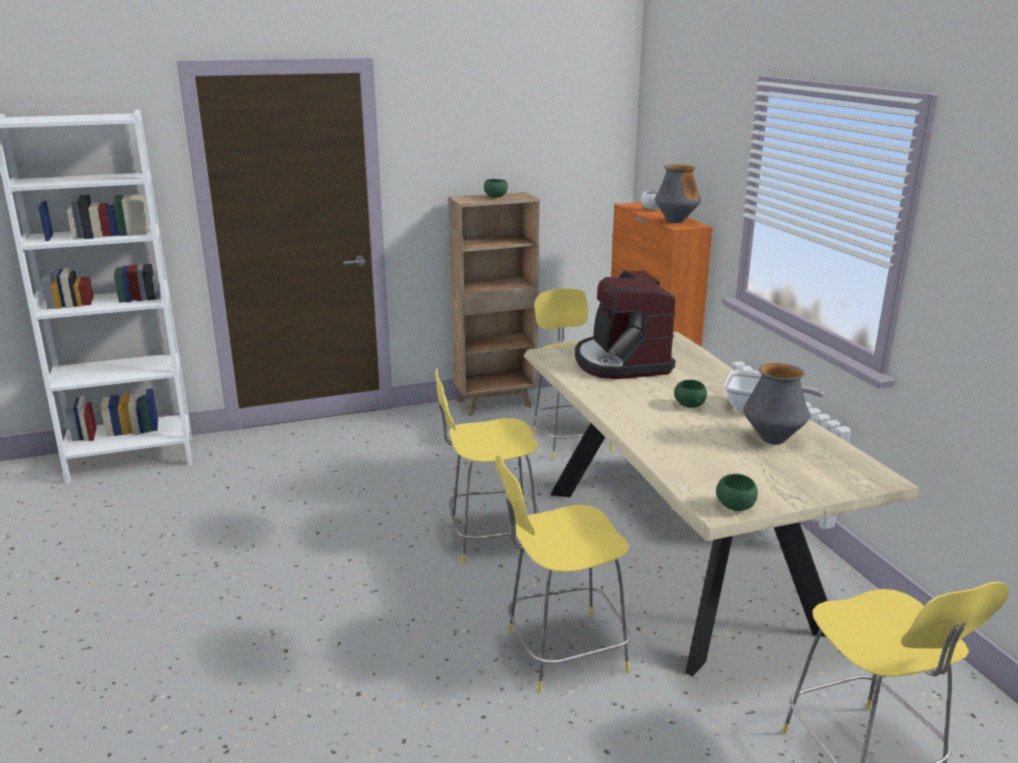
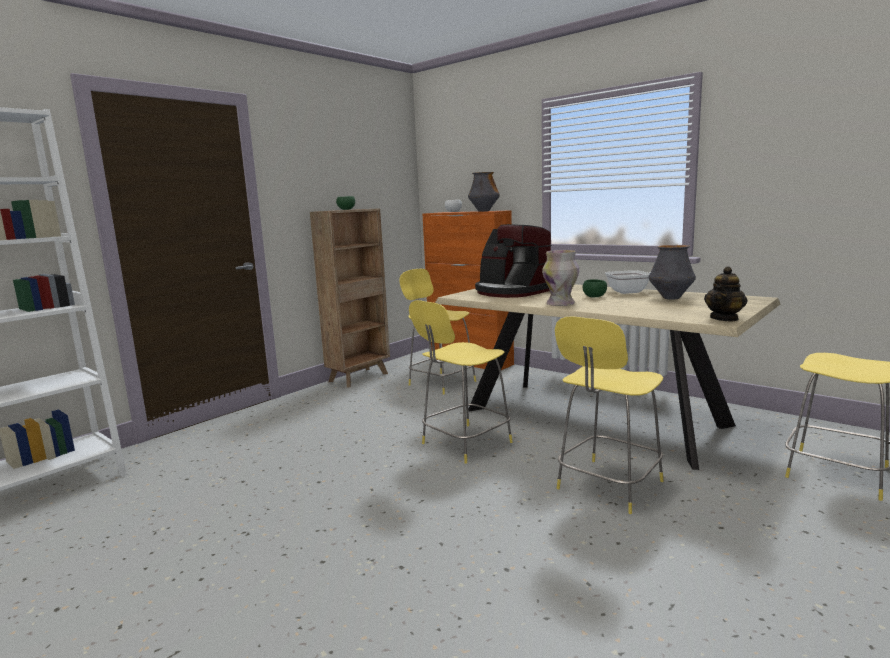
camera: 30 degrees left, 10 degrees down
green bowl [716,474,758,511] -> teapot [704,266,748,322]
none -> vase [542,250,579,306]

